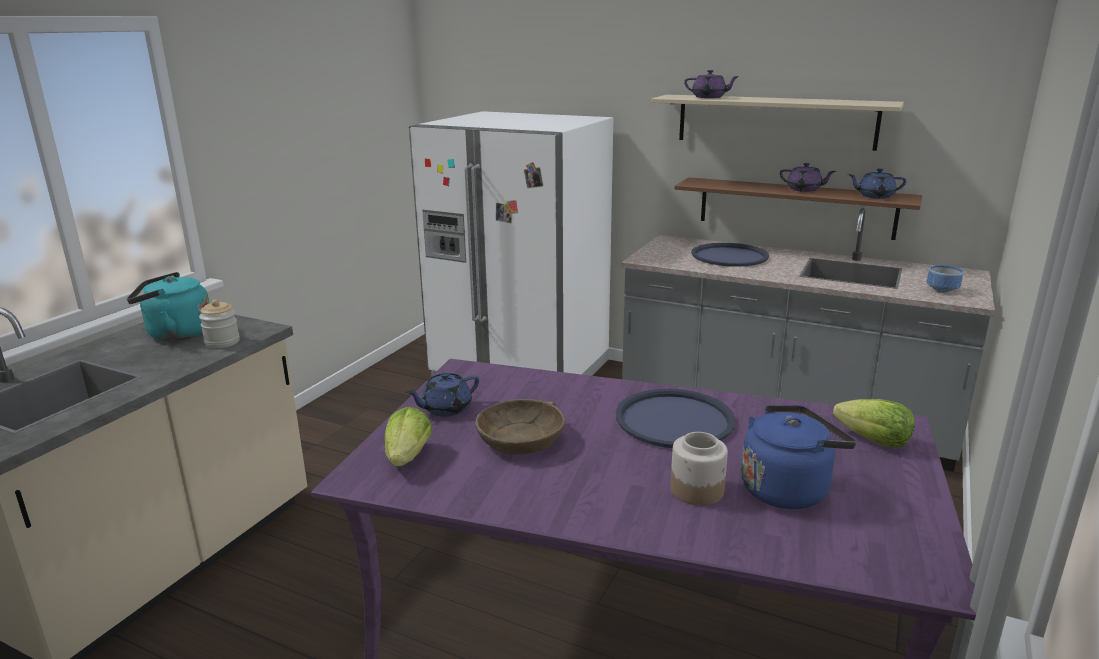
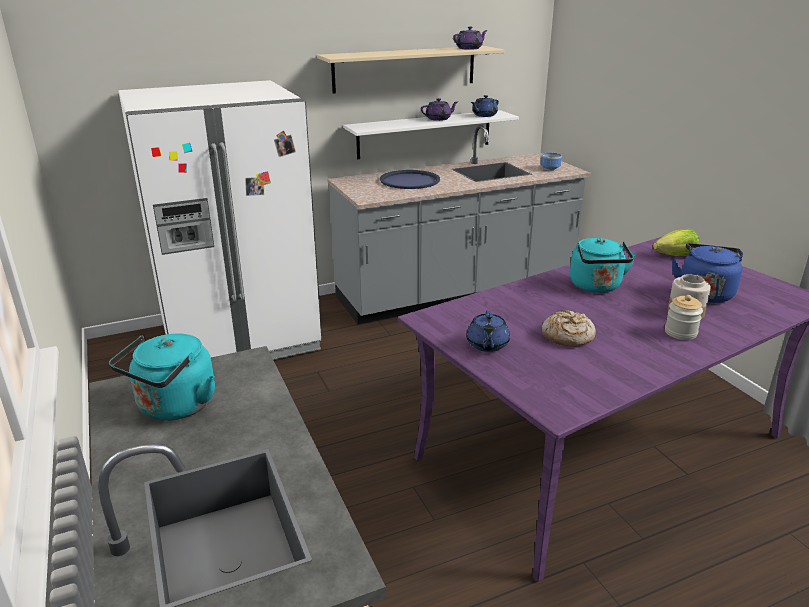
camera: 50 degrees left, 5 degrees up
jar [199,300,240,348] -> jar moved to [665,295,703,340]
lettuce [385,407,433,466] -> none
brown bowl [475,399,565,455] -> bread [542,309,596,347]
blue tray [616,389,736,448] -> turquoise kettle [570,238,636,293]
brown shelf [675,177,922,240] -> white shelf [343,110,519,159]
purple teapot [684,70,739,98] -> purple teapot moved to [453,26,488,50]

